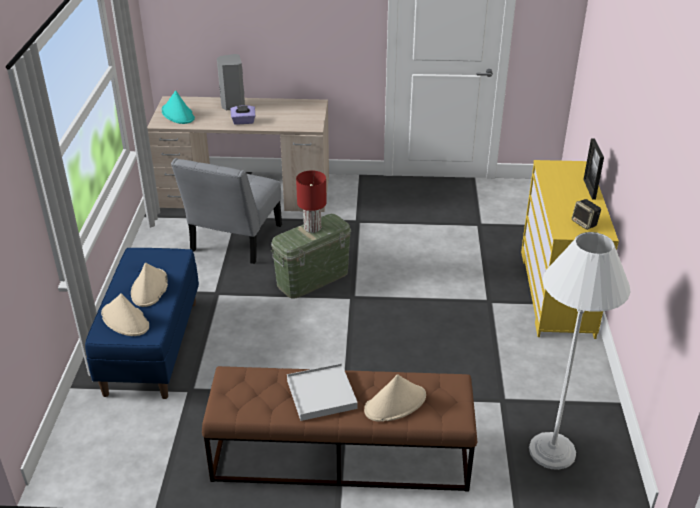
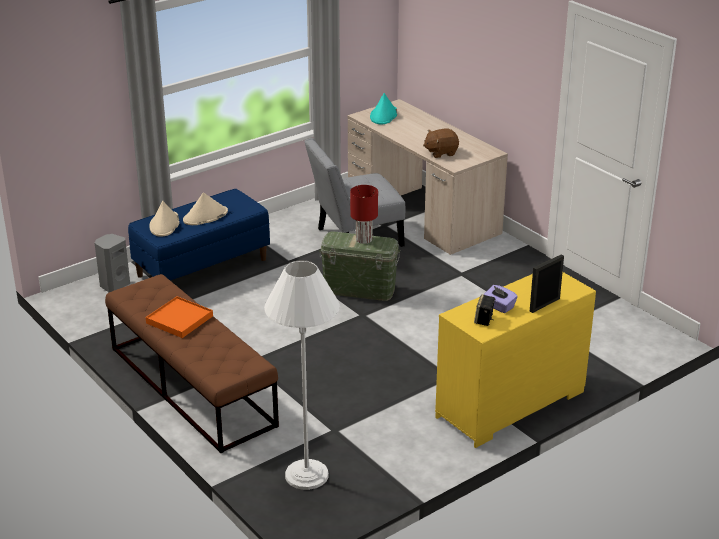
camera: 50 degrees right, 5 degrees down
grey speaker [217,54,245,110] -> grey speaker moved to [95,234,130,292]
purple tissue box [230,105,255,125] -> purple tissue box moved to [484,285,518,313]
white tray [287,363,358,421] -> orange tray [146,296,213,338]
beige hat [364,374,426,422] -> none
none -> brown plush toy [423,128,459,158]

